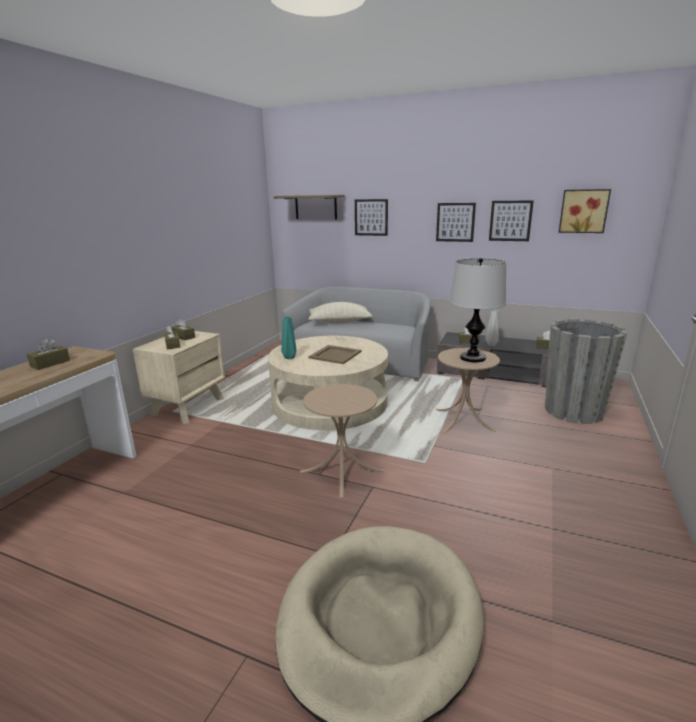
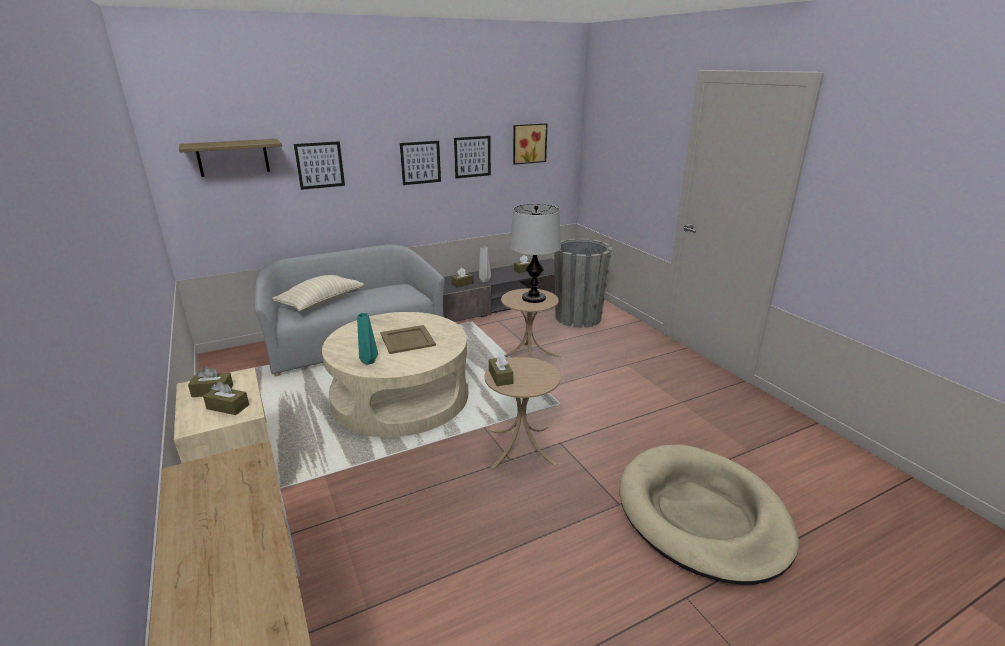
camera: 50 degrees left, 5 degrees up
brown tissue box [27,339,70,370] -> brown tissue box moved to [489,353,513,386]

